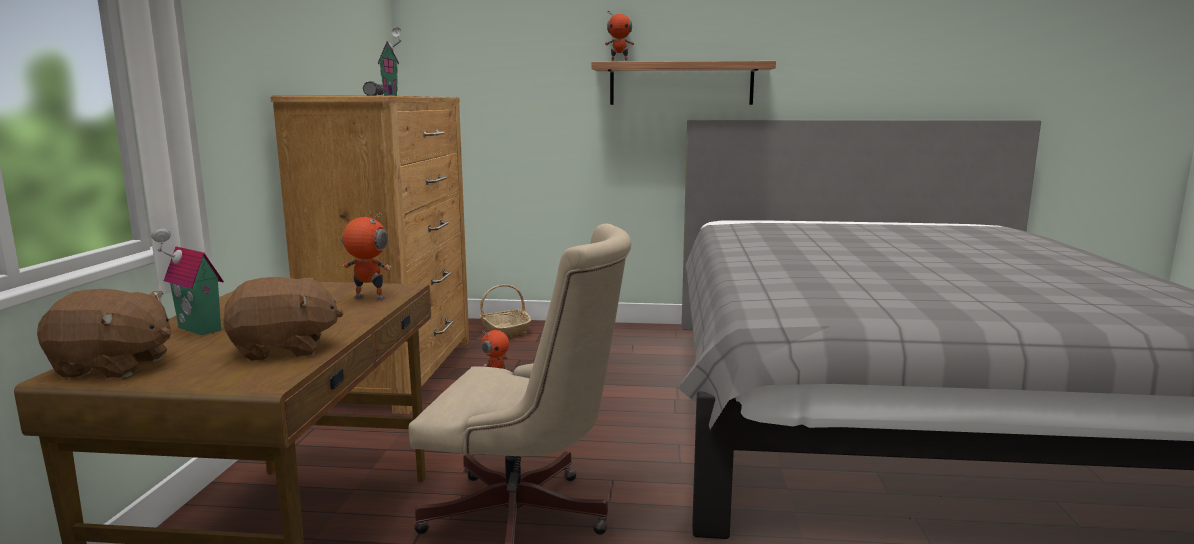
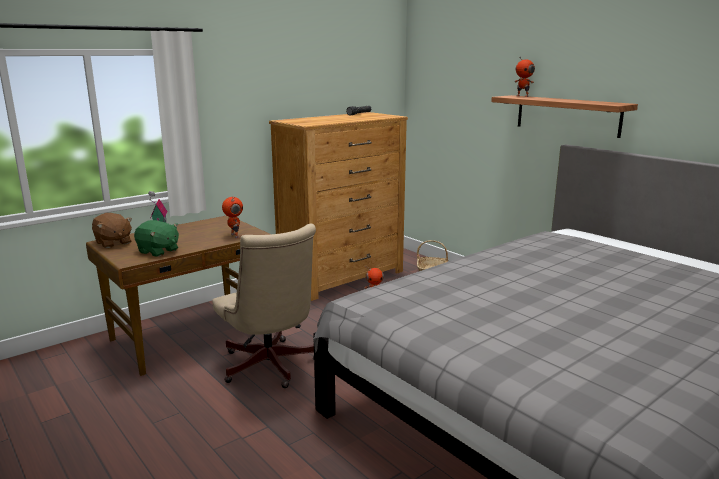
camera: 45 degrees right, 5 degrees up
brown plush toy [223,277,343,361] -> green plush toy [134,220,179,257]
toy house [378,27,402,96] -> none

